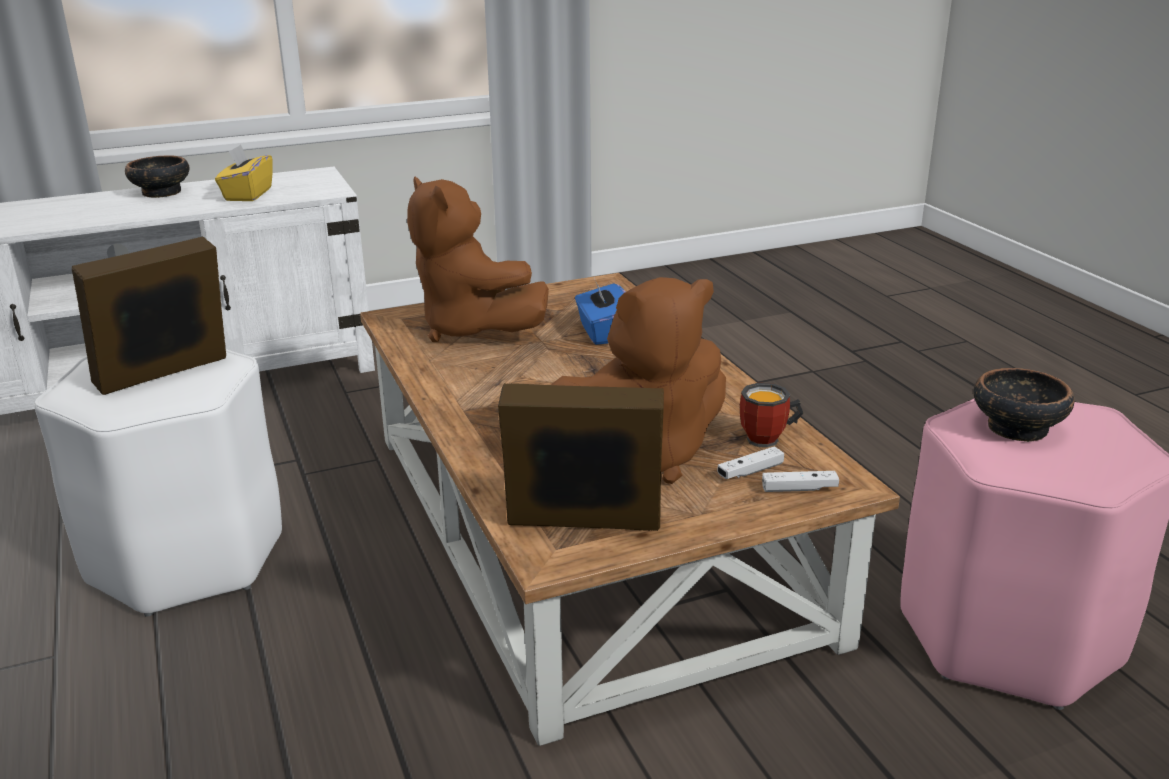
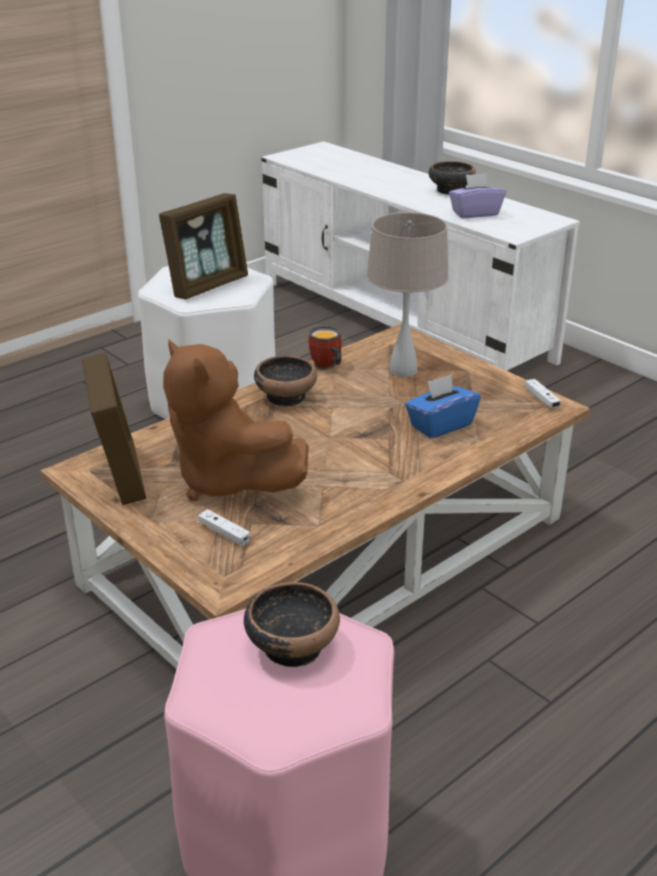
camera: 70 degrees right, 5 degrees up
picture frame [72,237,226,395] -> picture frame turned 105 degrees clockwise [159,193,248,299]
yellow tissue box [215,144,272,201] -> purple tissue box [449,173,506,218]
brown plush toy [407,176,549,342] -> beige table lamp [366,212,449,377]
mug [740,383,804,448] -> mug moved to [308,326,342,370]
white game controller [762,471,839,492] -> white game controller moved to [525,379,561,408]
none -> bowl [254,356,317,407]

